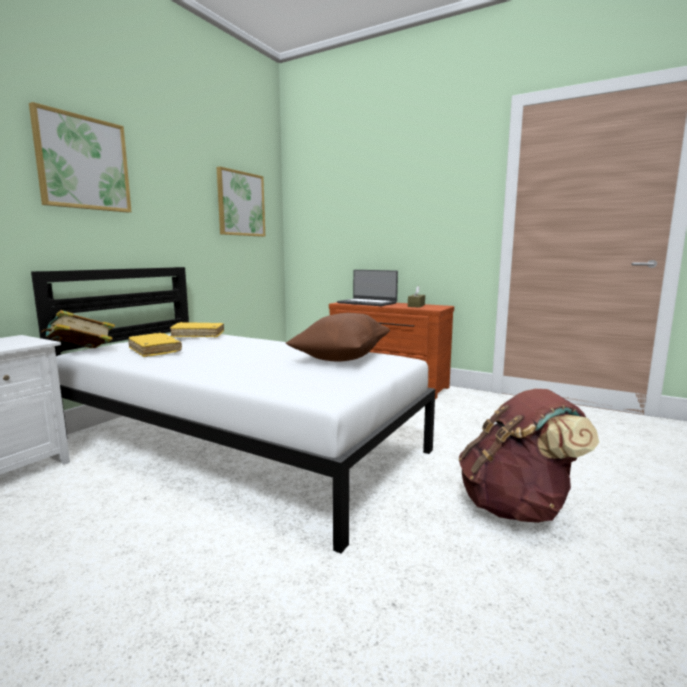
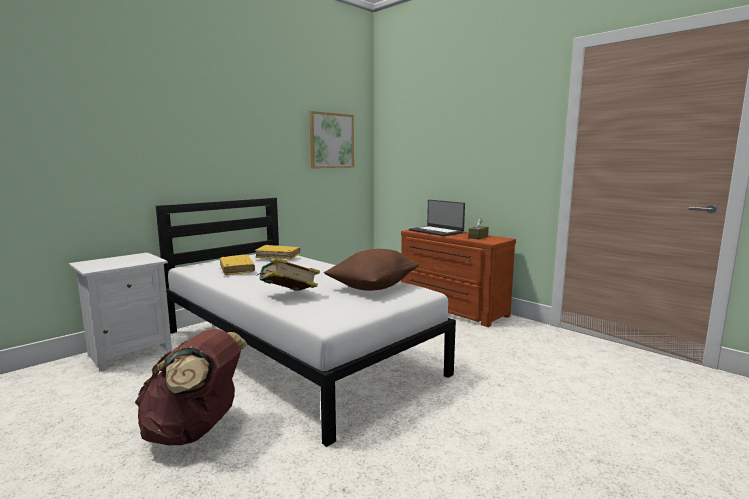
camera: 15 degrees right, 0 degrees up
picture [29,102,131,212] -> none
book [41,310,115,348] -> book moved to [256,258,320,291]
brown backpack [459,389,600,523] -> brown backpack moved to [135,329,248,445]

